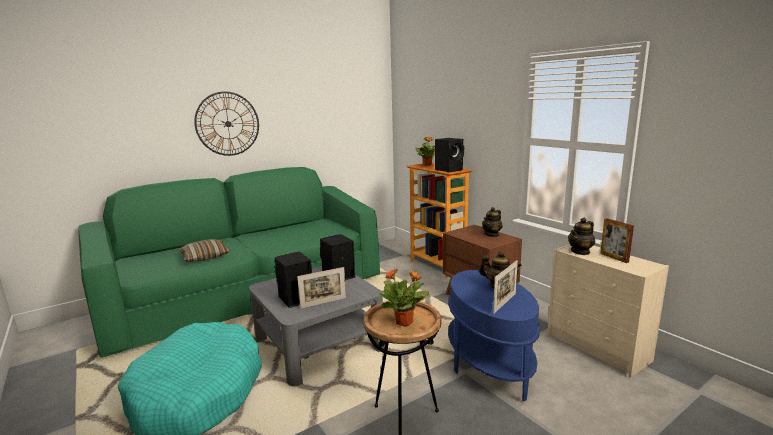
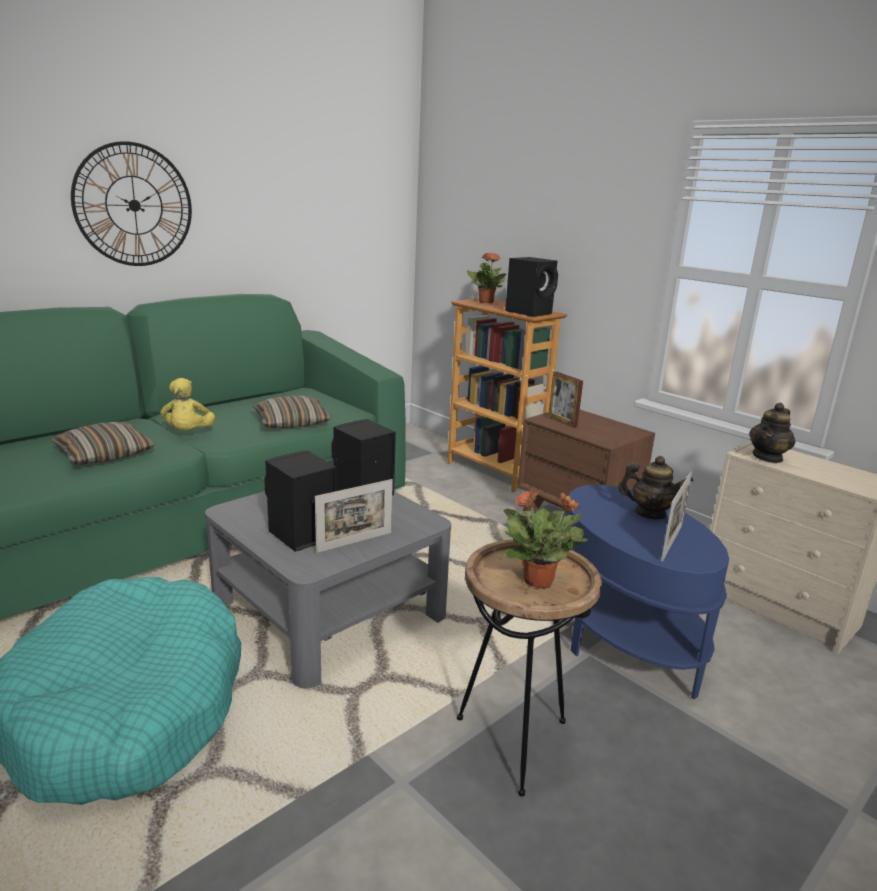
camera: 10 degrees left, 5 degrees up
teapot [482,207,503,237] -> none
picture frame [600,218,634,263] -> picture frame moved to [548,372,583,428]
none -> yellow plush toy [161,378,215,430]
none -> pillow [253,395,332,428]

